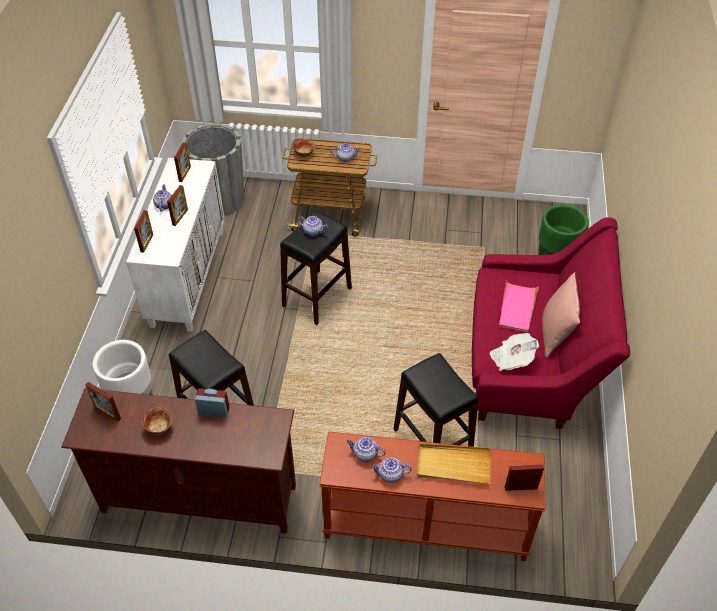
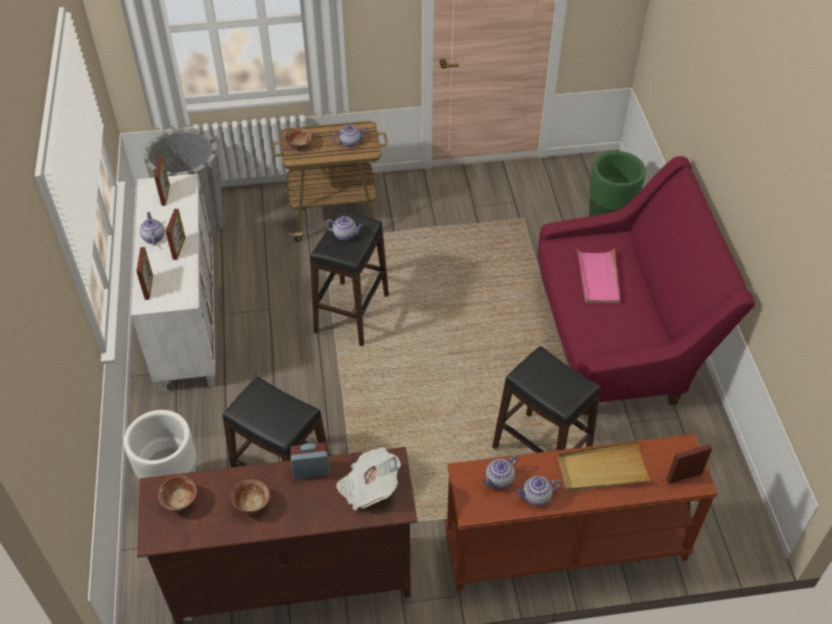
camera: 15 degrees left, 0 degrees up
picture frame [86,382,121,421] -> bowl [158,476,197,511]
teapot [346,437,386,462] -> teapot turned 45 degrees counterclockwise [484,455,517,489]
newspaper [490,333,539,371] -> newspaper moved to [336,447,401,511]
pink pillow [542,272,580,358] -> none

